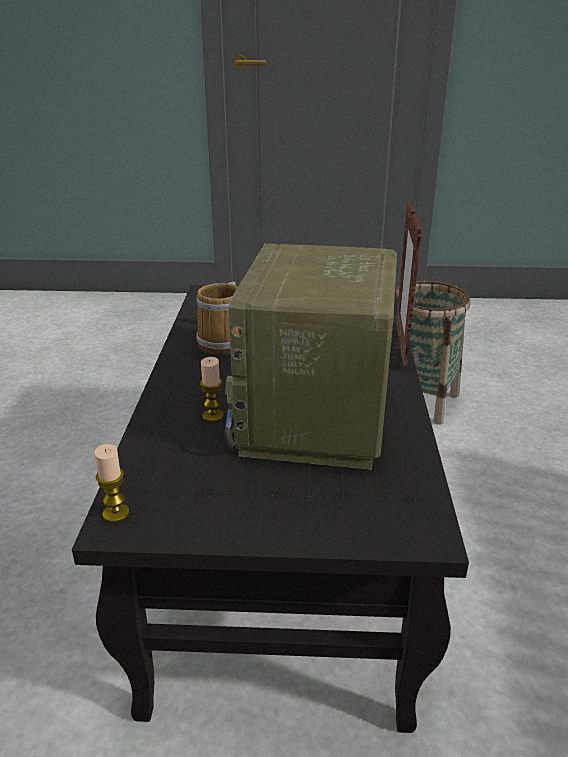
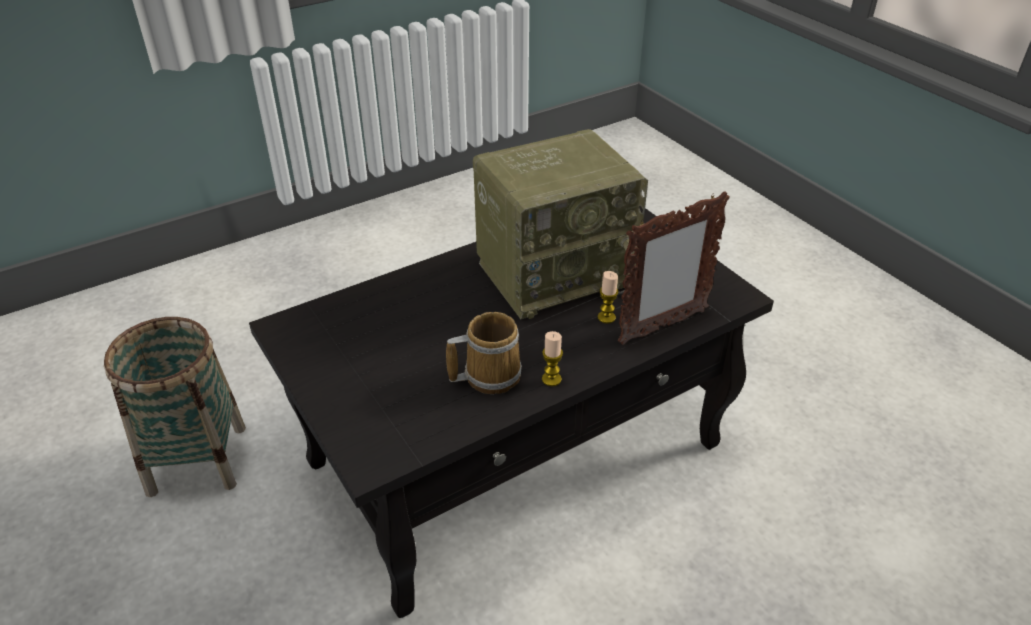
camera: 125 degrees left, 10 degrees up
candle [94,444,129,523] -> candle moved to [542,331,563,386]
picture frame [396,199,422,368] -> picture frame moved to [618,192,730,345]

